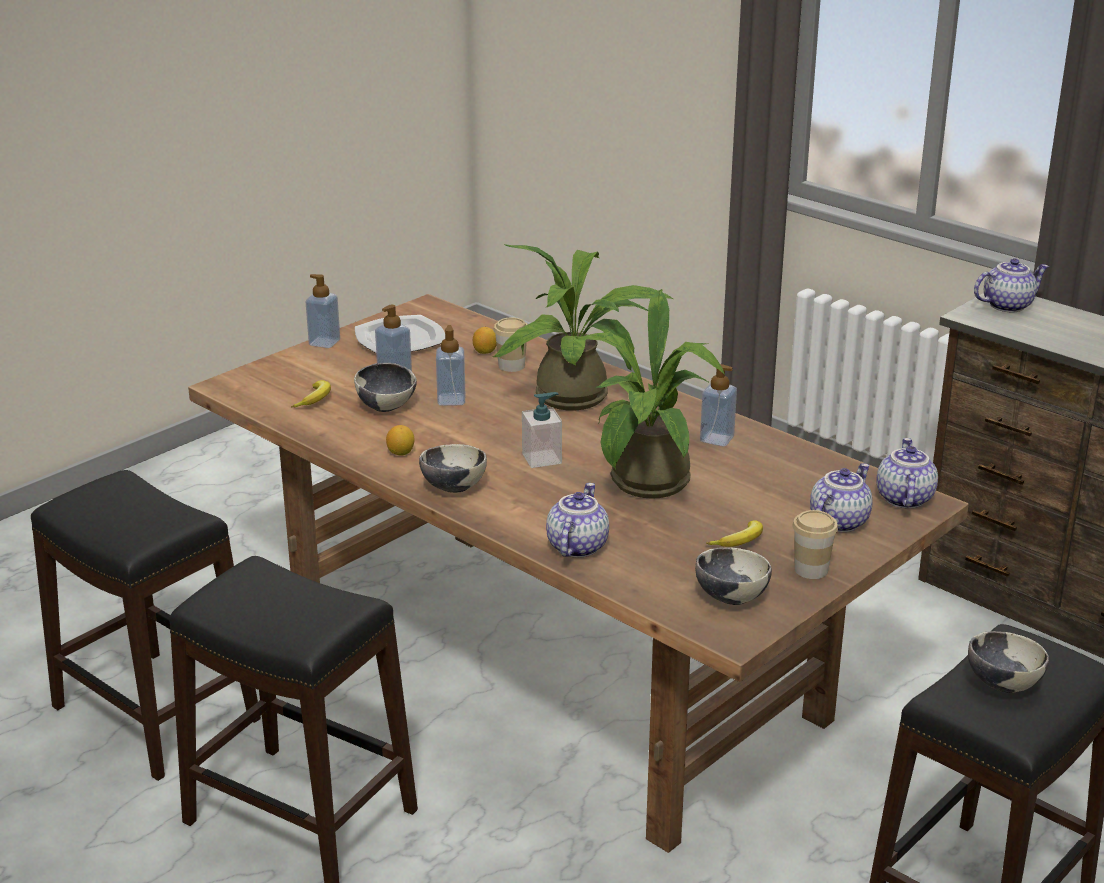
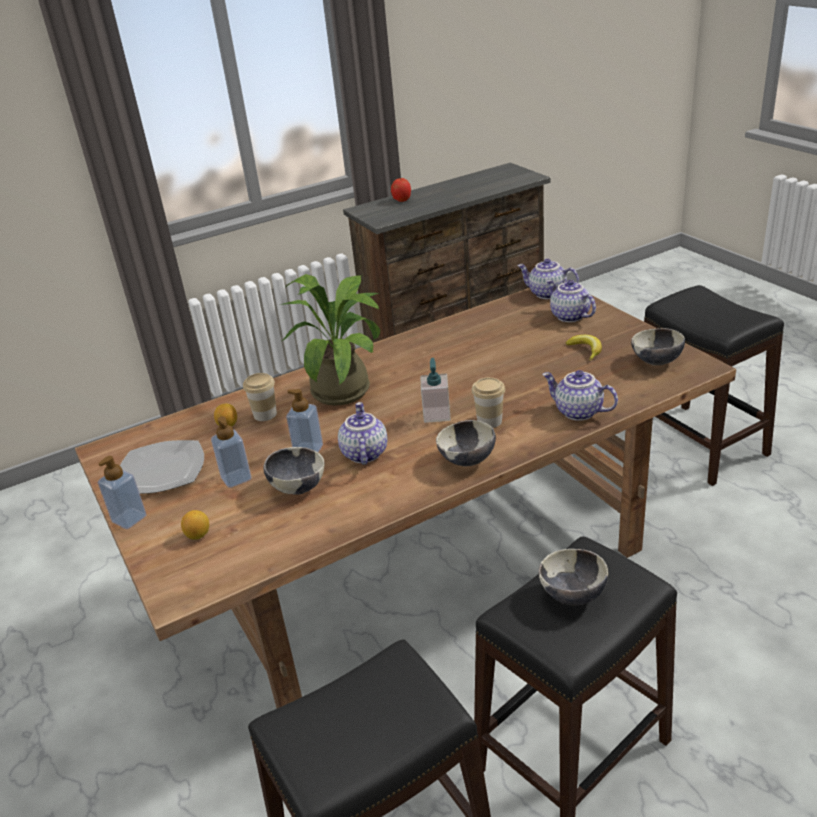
camera: 70 degrees left, 5 degrees up
banana [291,380,331,408] -> none
lemon [386,425,415,456] -> lemon moved to [181,510,209,540]
potted plant [575,289,725,499] -> none
soap dispenser [700,364,737,446] -> none
cup [792,510,838,579] -> cup moved to [472,377,505,428]
bowl [968,631,1049,693] -> bowl moved to [538,549,608,605]
teapot [974,258,1049,312] -> teapot moved to [338,402,387,465]
none -> apple [391,178,411,202]

